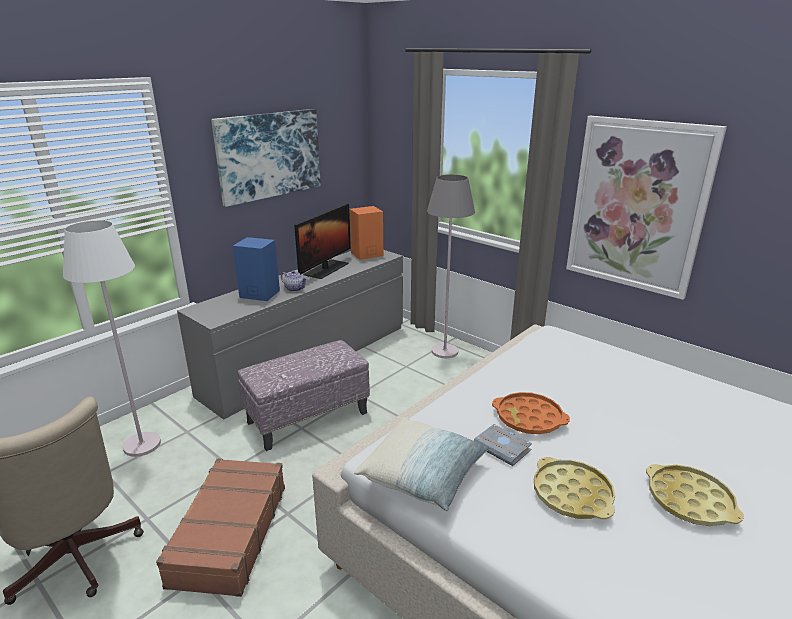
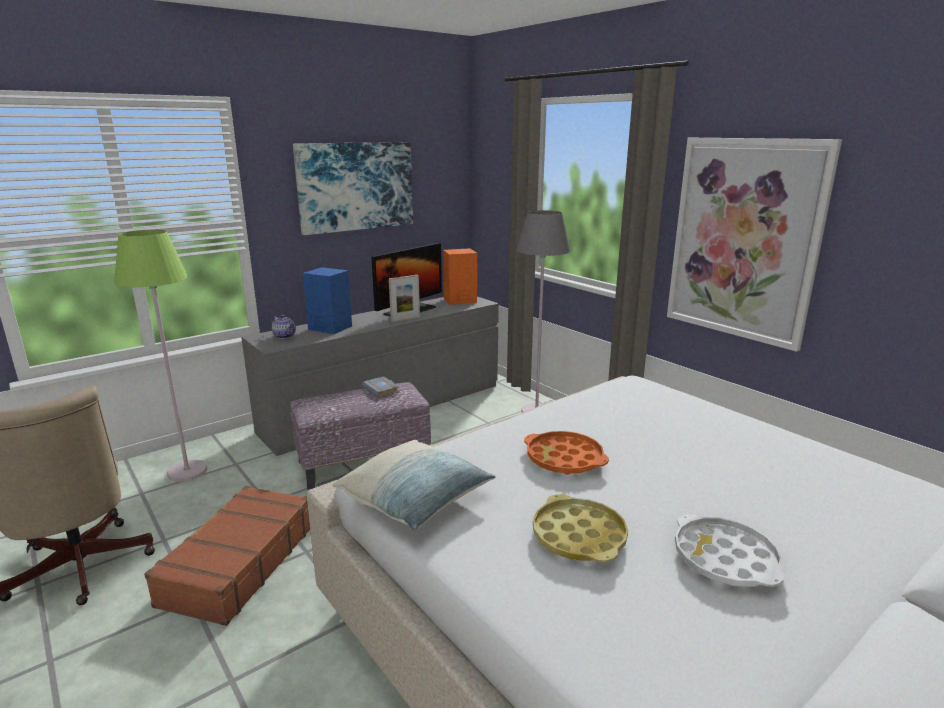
camera: 10 degrees right, 5 degrees down
white floor lamp [63,220,161,457] -> green floor lamp [114,230,207,482]
teapot [281,271,307,292] -> teapot moved to [272,315,296,339]
grey book [474,424,532,466] -> grey book moved to [362,376,400,398]
yellow tray [646,464,744,526] -> white tray [675,514,784,587]
none -> picture frame [389,275,420,322]

